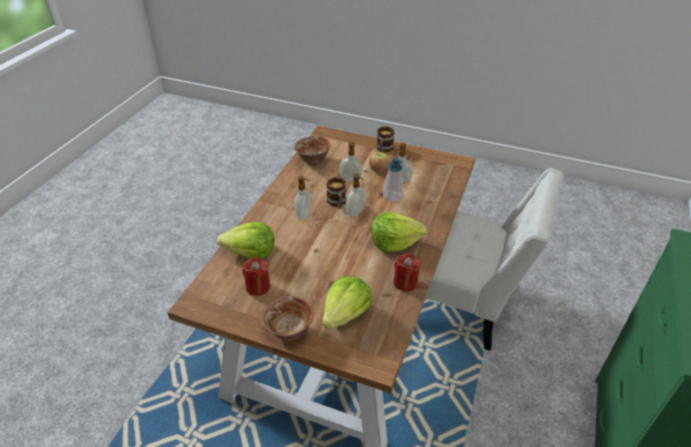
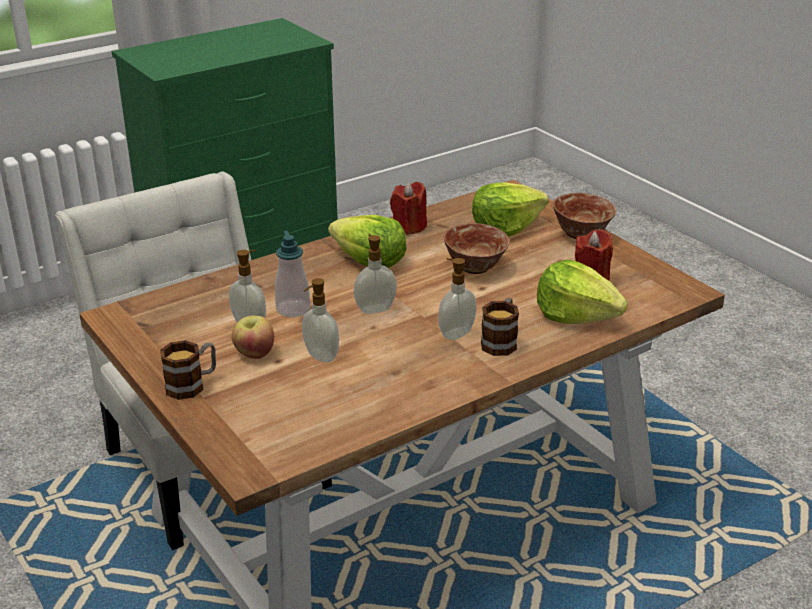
camera: 145 degrees left, 10 degrees down
bowl [294,136,331,165] -> bowl moved to [444,223,510,274]
mug [326,177,346,208] -> mug moved to [481,298,519,356]

